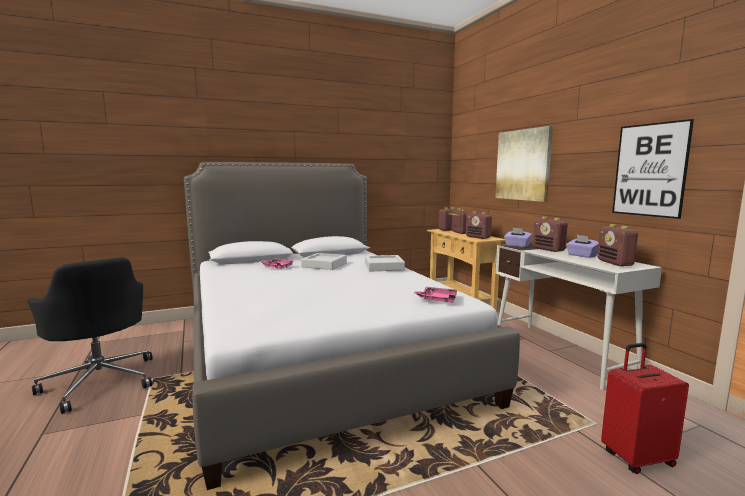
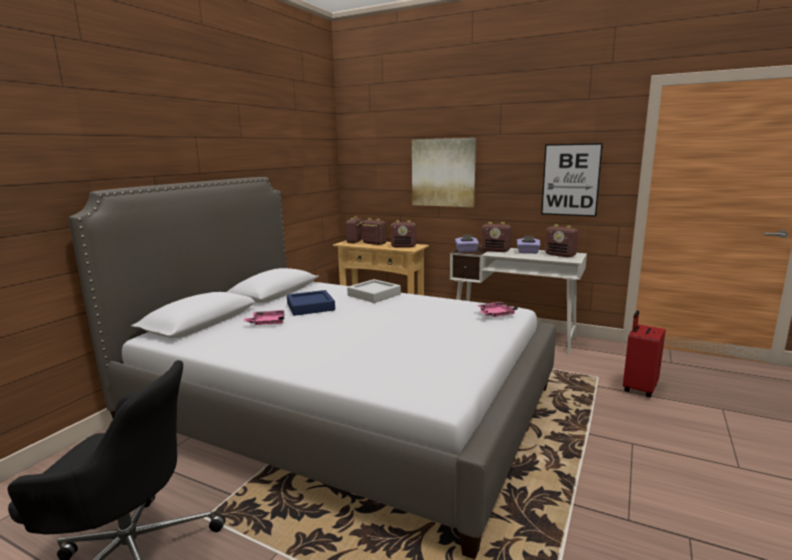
camera: 40 degrees left, 5 degrees up
grey tray [301,253,347,270] -> blue tray [287,290,335,316]

